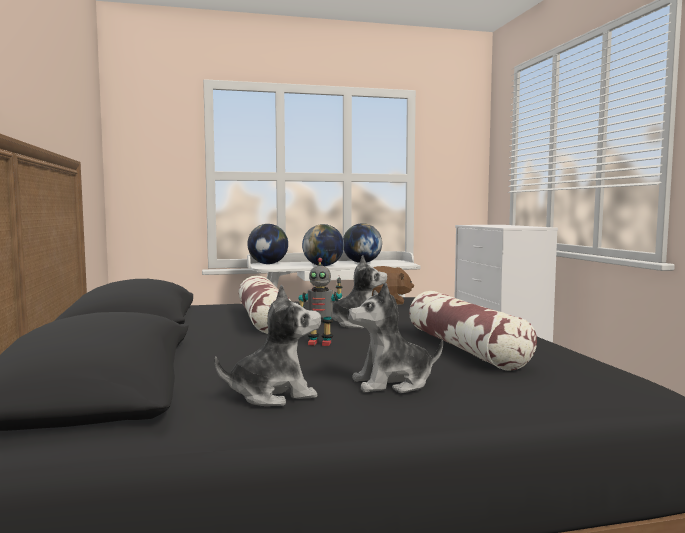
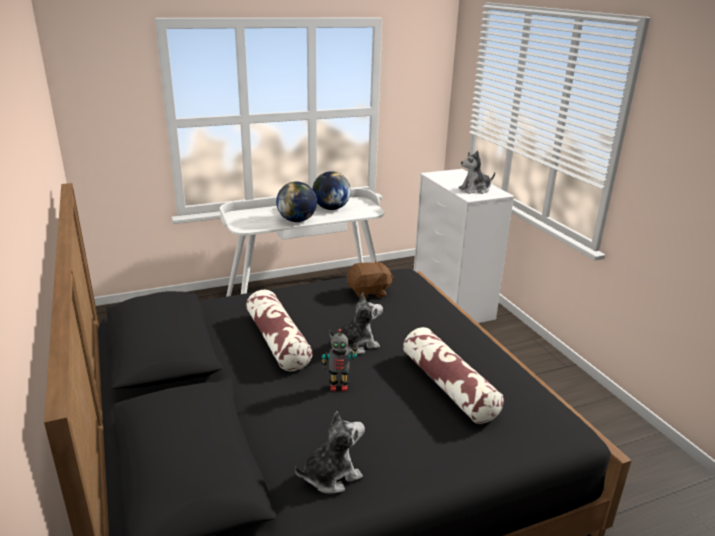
camera: 10 degrees left, 20 degrees up
globe [247,224,288,264] -> none
plush toy [347,282,443,393] -> plush toy moved to [458,150,495,194]

